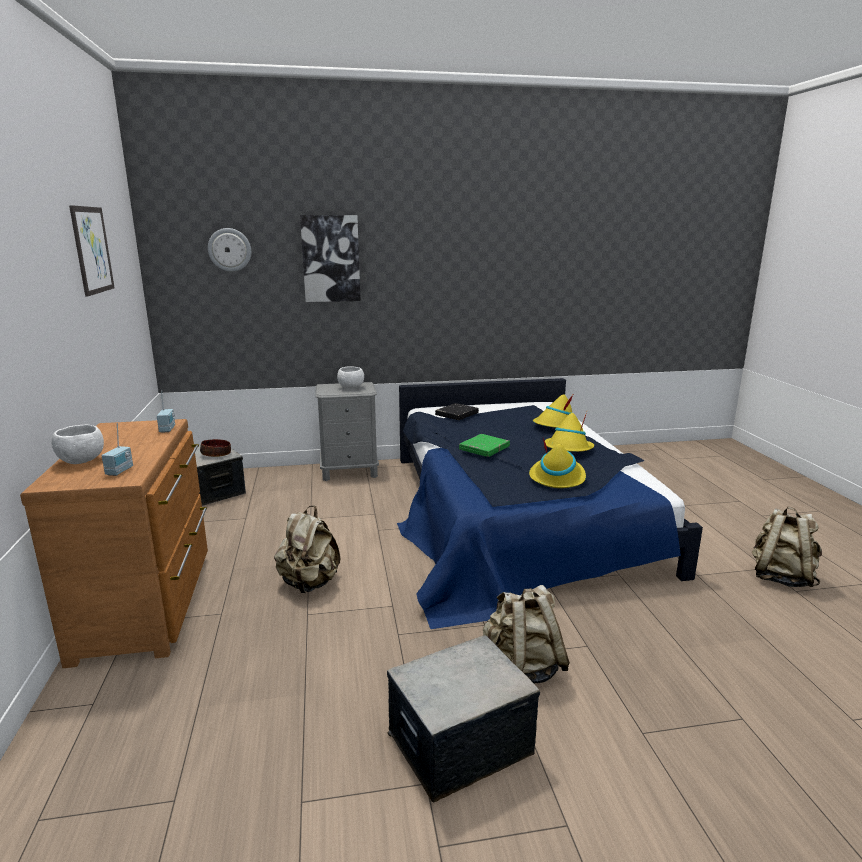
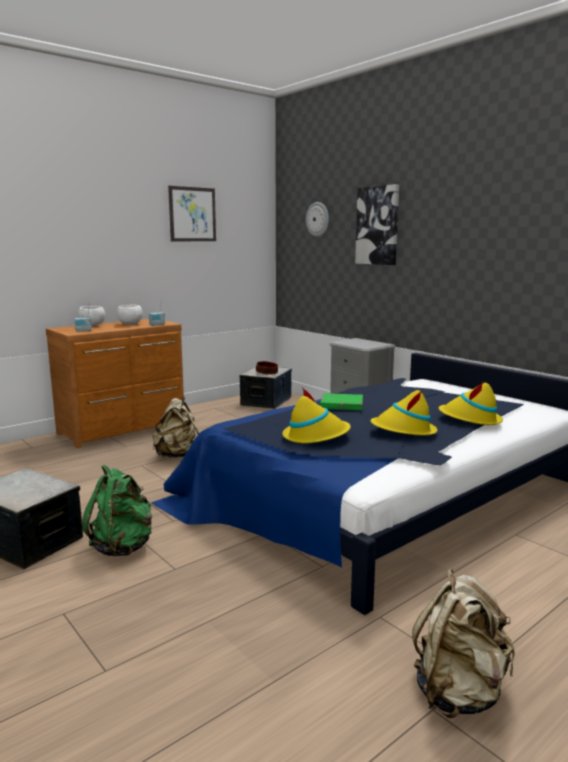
camera: 60 degrees right, 5 degrees down
white bowl [337,366,364,389] -> white bowl moved to [117,305,143,325]
black book [435,403,479,420] -> none
beige backpack [483,585,570,684] -> green backpack [82,465,152,556]

